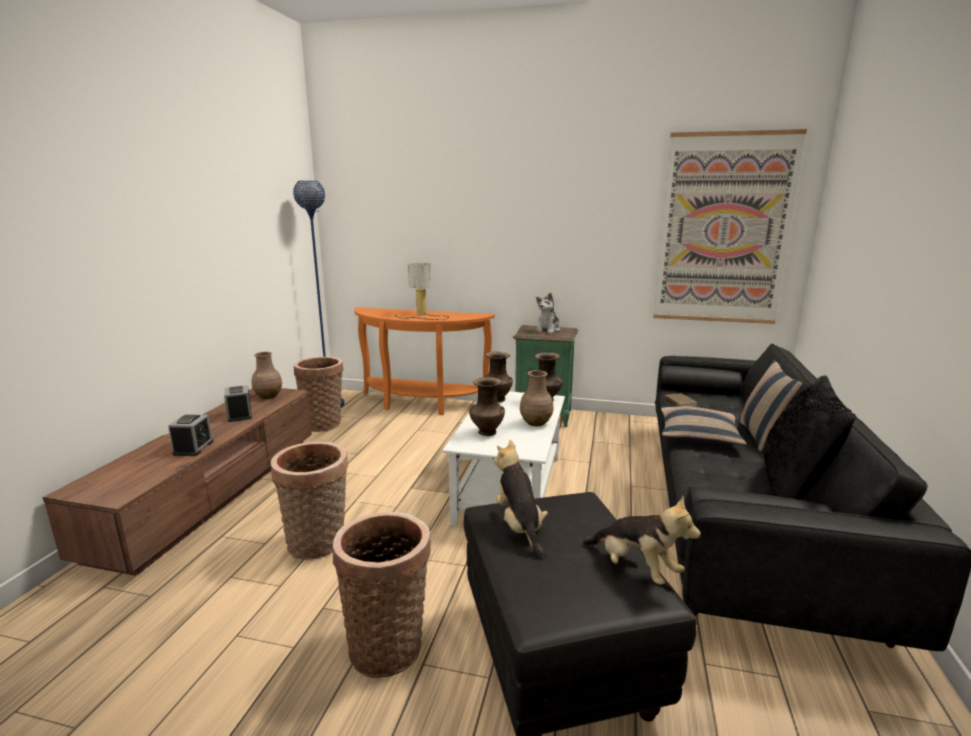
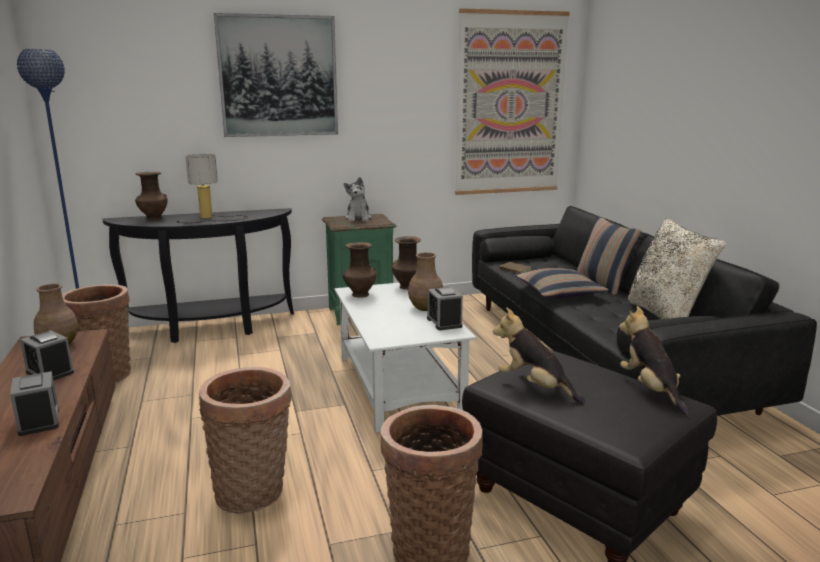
camera: 30 degrees left, 0 degrees up
orange console table [355,307,495,415] -> black console table [103,208,294,343]
brown vase [469,377,505,436] -> brown vase moved to [135,172,168,220]
plush toy [582,496,701,585] -> plush toy turned 120 degrees counterclockwise [619,306,690,415]
black pillow [763,376,856,500] -> beige pillow [629,219,726,319]
none -> picture [214,13,338,137]
none -> alarm clock [427,287,463,330]

